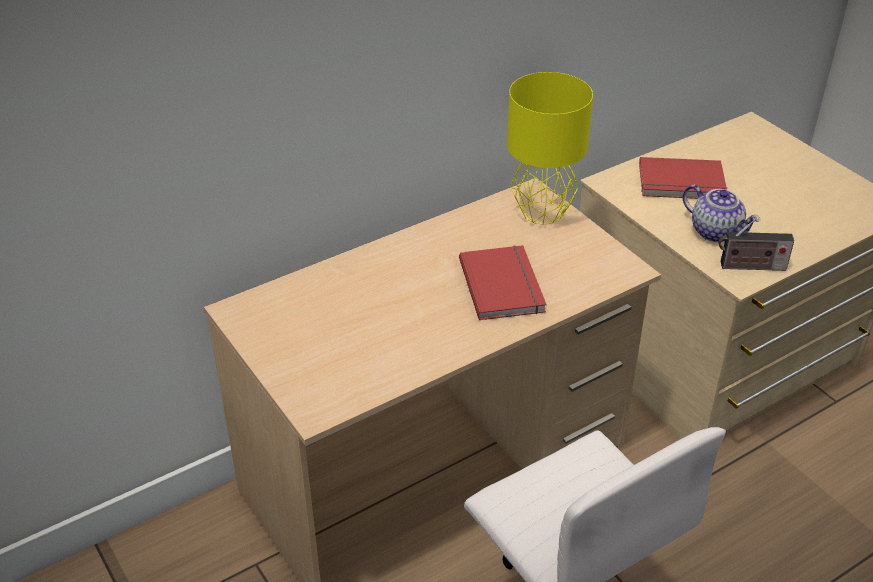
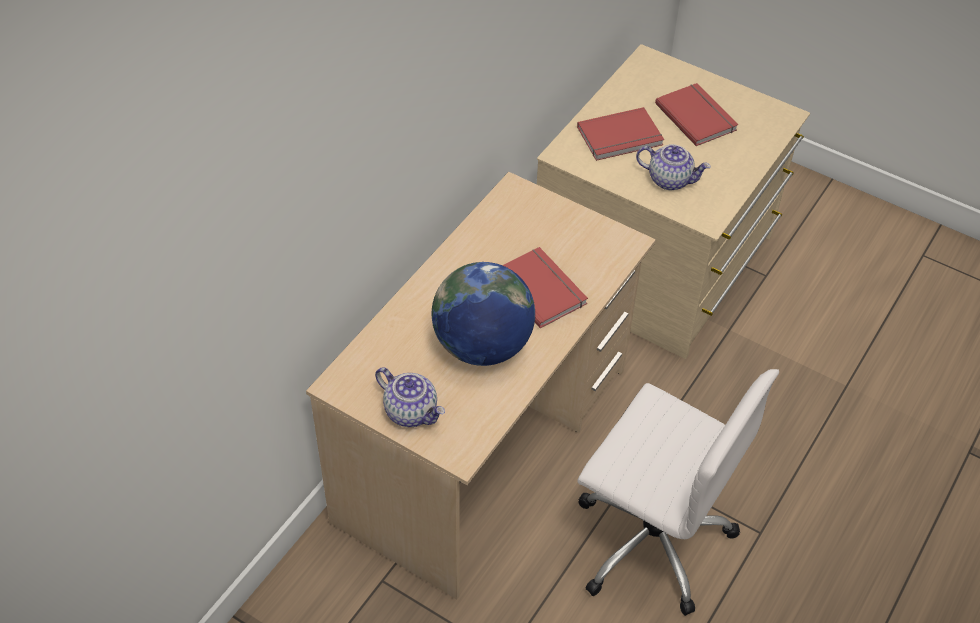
camera: 25 degrees left, 10 degrees up
yellow table lamp [507,72,593,225] -> none
radio [719,219,794,271] -> none
none -> teapot [375,367,445,427]
none -> globe [432,262,535,366]
none -> red book [655,83,738,146]

